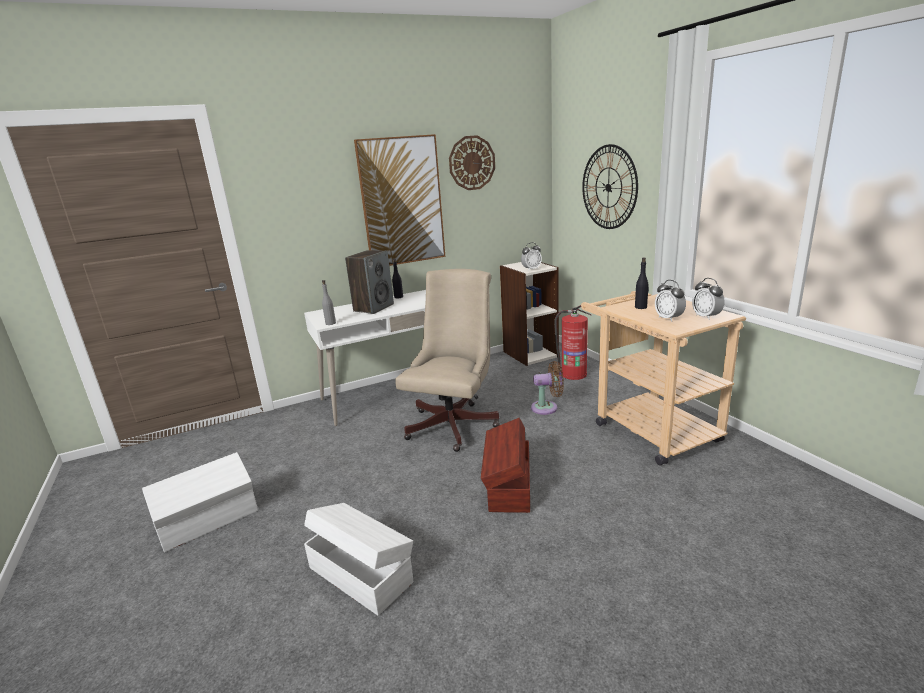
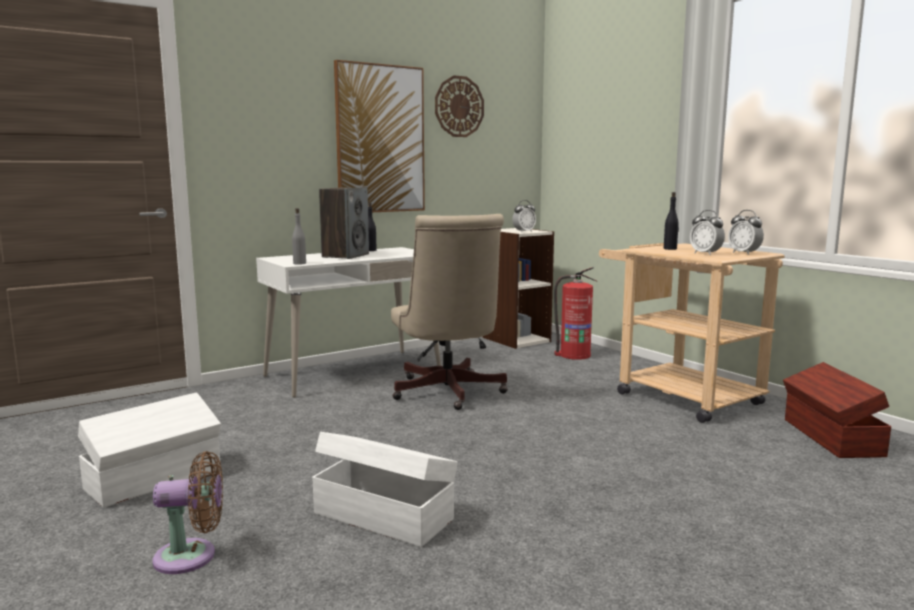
camera: 10 degrees left, 10 degrees down
beige office chair [396,269,500,452] -> beige office chair turned 150 degrees clockwise [391,214,508,410]
brown storage box [481,418,530,513] -> brown storage box moved to [783,362,891,458]
brown fan [531,361,564,415] -> brown fan moved to [152,451,223,574]
wall clock [582,144,638,229] -> none

